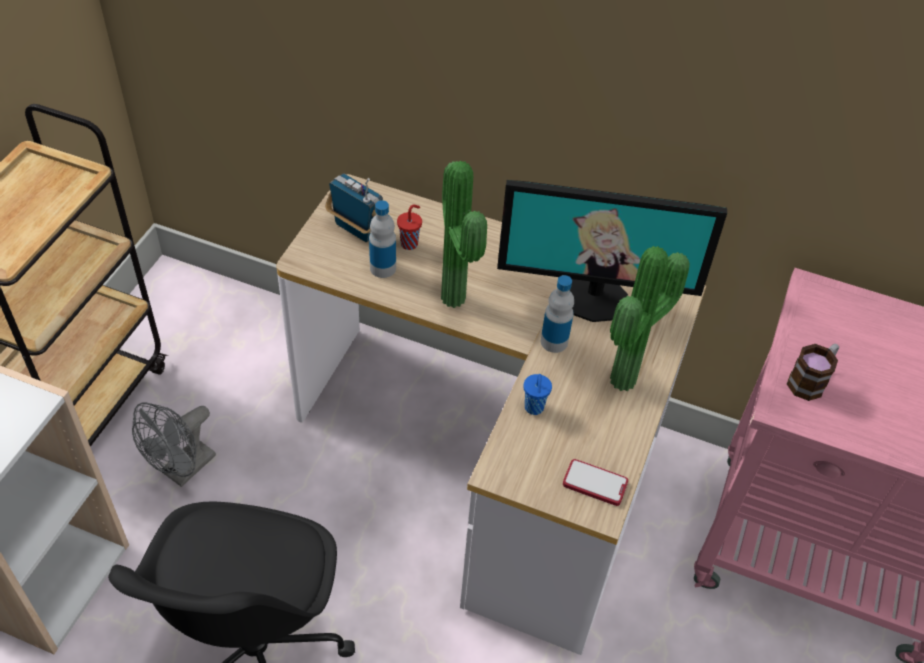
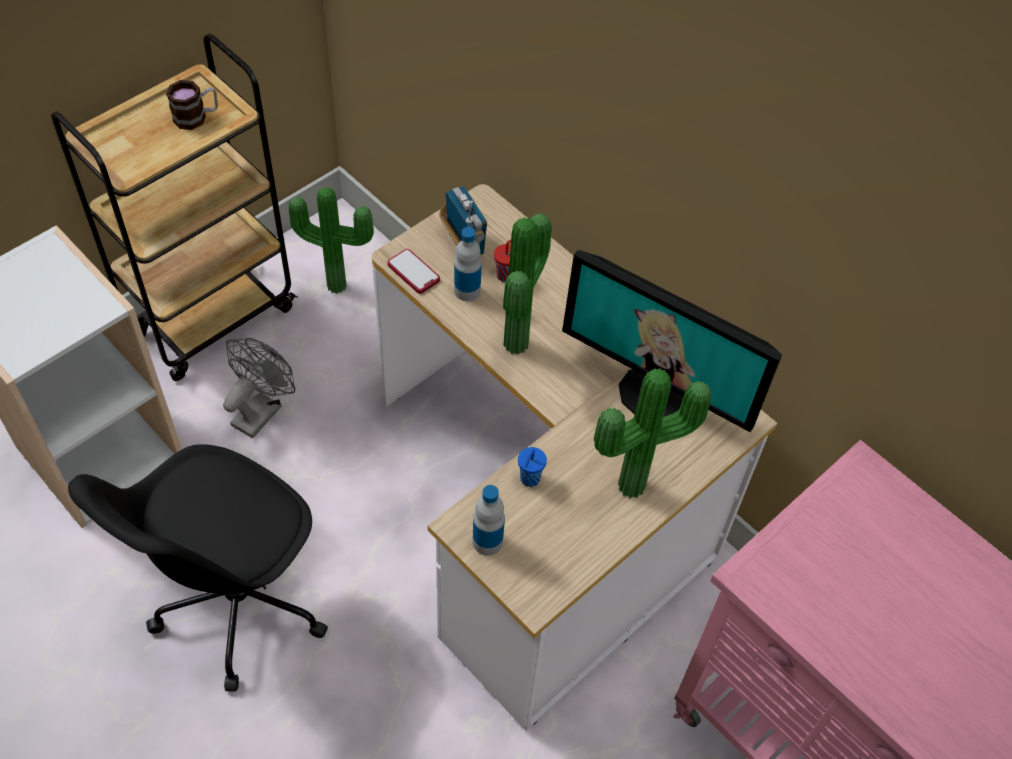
camera: 25 degrees right, 5 degrees up
grey fan [132,403,216,487] -> grey fan turned 150 degrees clockwise [223,338,295,438]
bottle [541,275,574,353] -> bottle moved to [472,485,505,556]
phone [563,459,628,506] -> phone moved to [387,249,440,294]
mug [787,343,839,401] -> mug moved to [166,80,218,130]
none -> potted plant [289,187,374,294]

